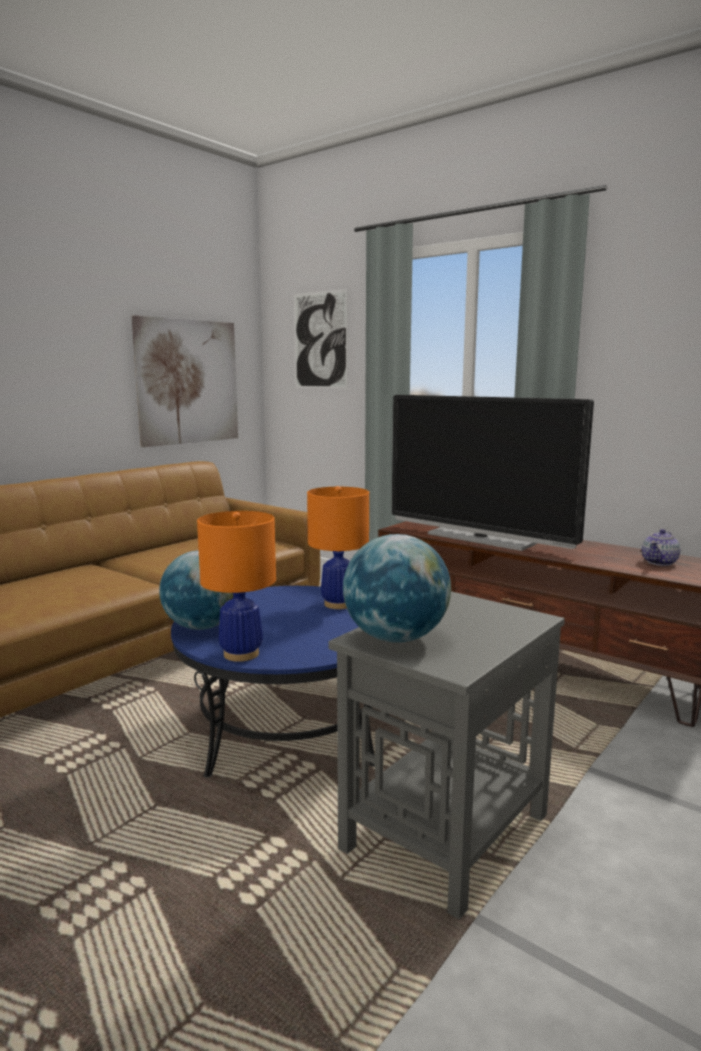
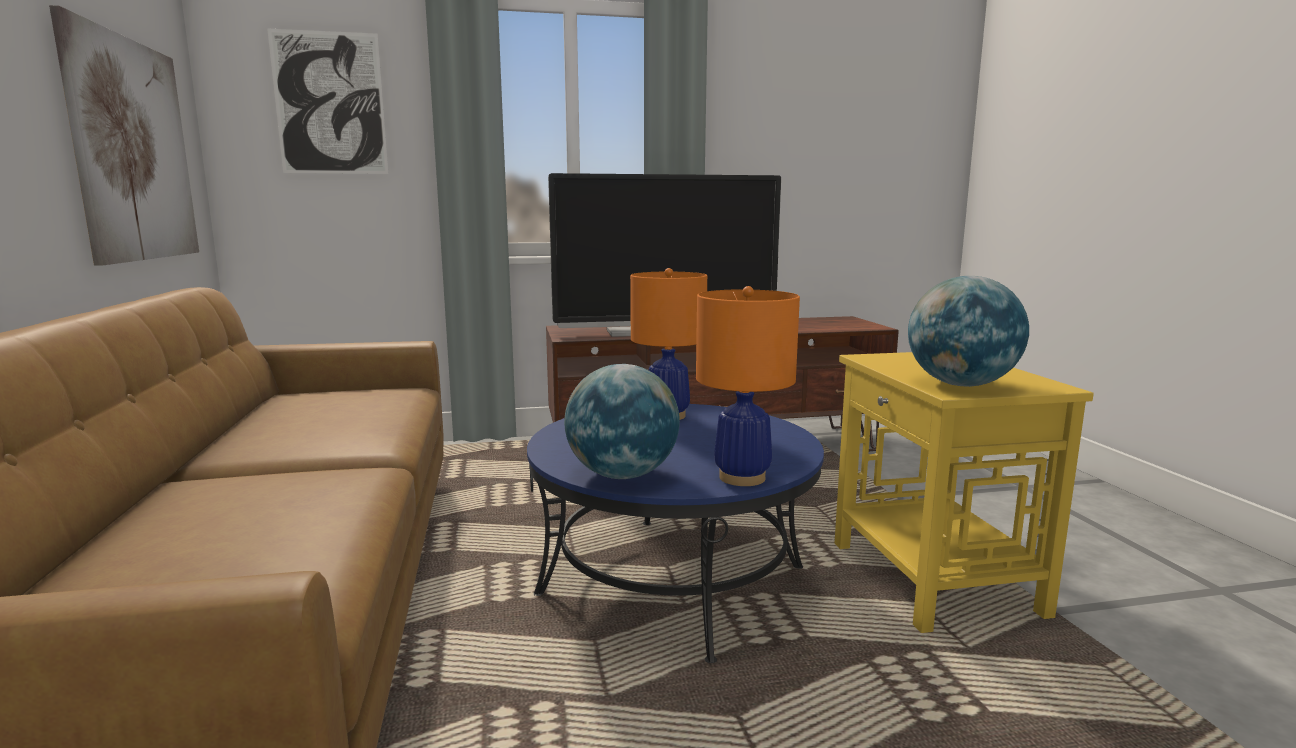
camera: 50 degrees left, 0 degrees up
grey side table [328,591,565,920] -> yellow side table [834,352,1094,633]
teapot [642,529,681,566] -> none

